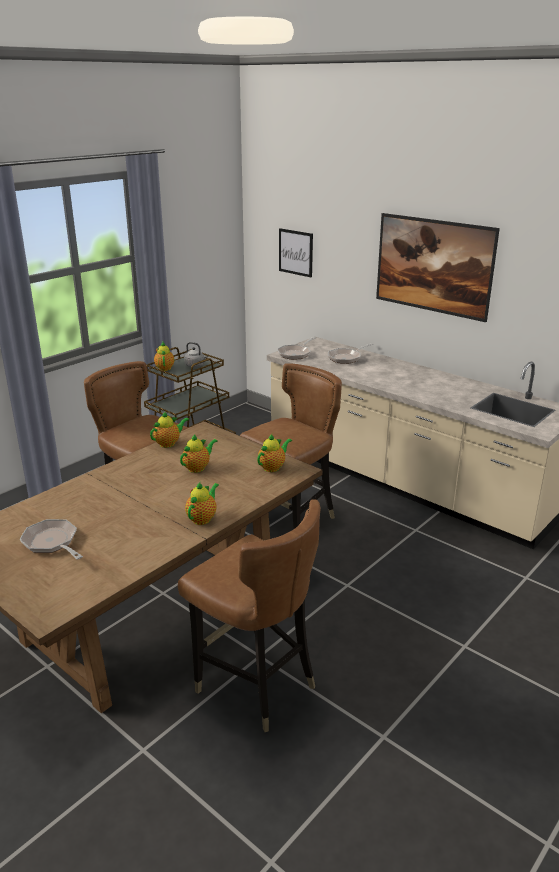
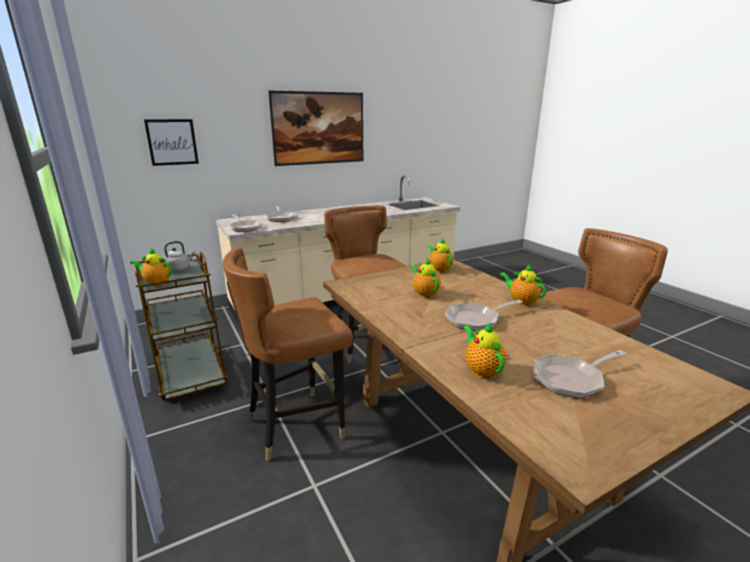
camera: 70 degrees left, 5 degrees down
teapot [150,411,189,448] -> teapot moved to [463,323,507,379]
none -> frying pan [446,300,523,331]

